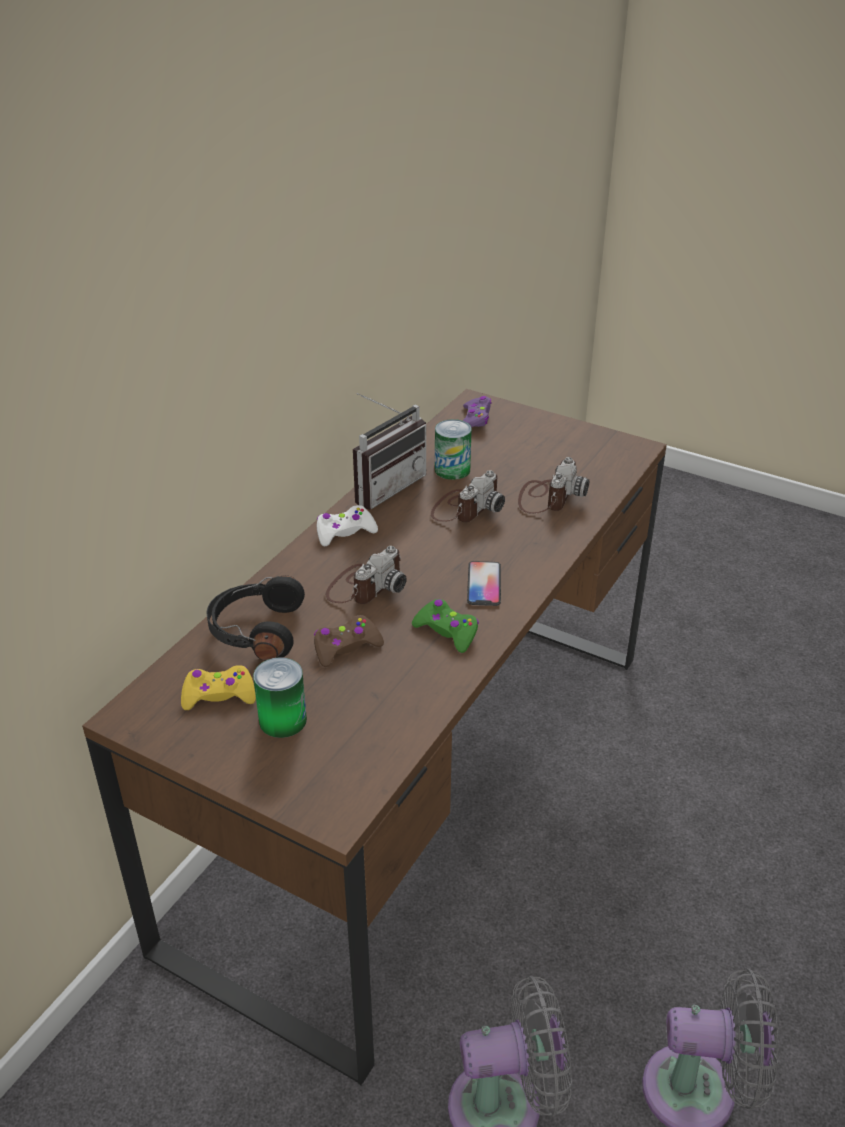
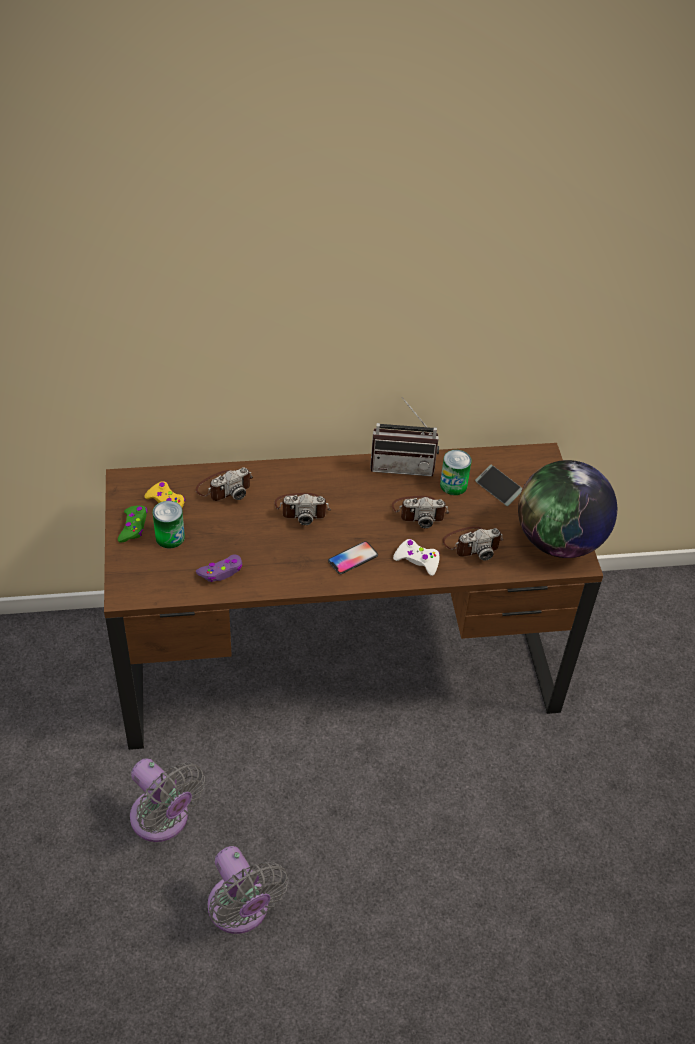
camera: 50 degrees right, 10 degrees up
black headphones [206,575,305,661] -> camera [195,467,253,501]
brown game controller [314,615,384,667] -> none
white game controller [317,505,378,547] -> white game controller moved to [393,539,440,576]
green game controller [412,599,479,653] -> green game controller moved to [118,505,147,543]
purple game controller [463,396,492,428] -> purple game controller moved to [196,555,242,582]
none -> phone [475,465,523,506]
none -> globe [518,460,617,558]

